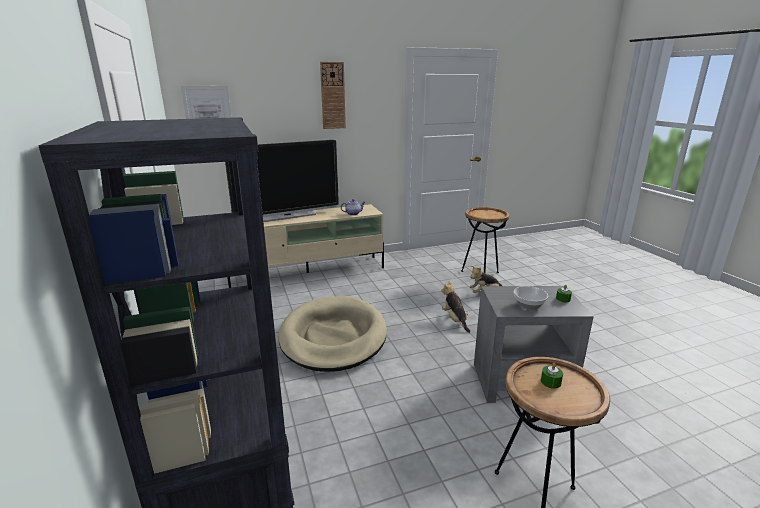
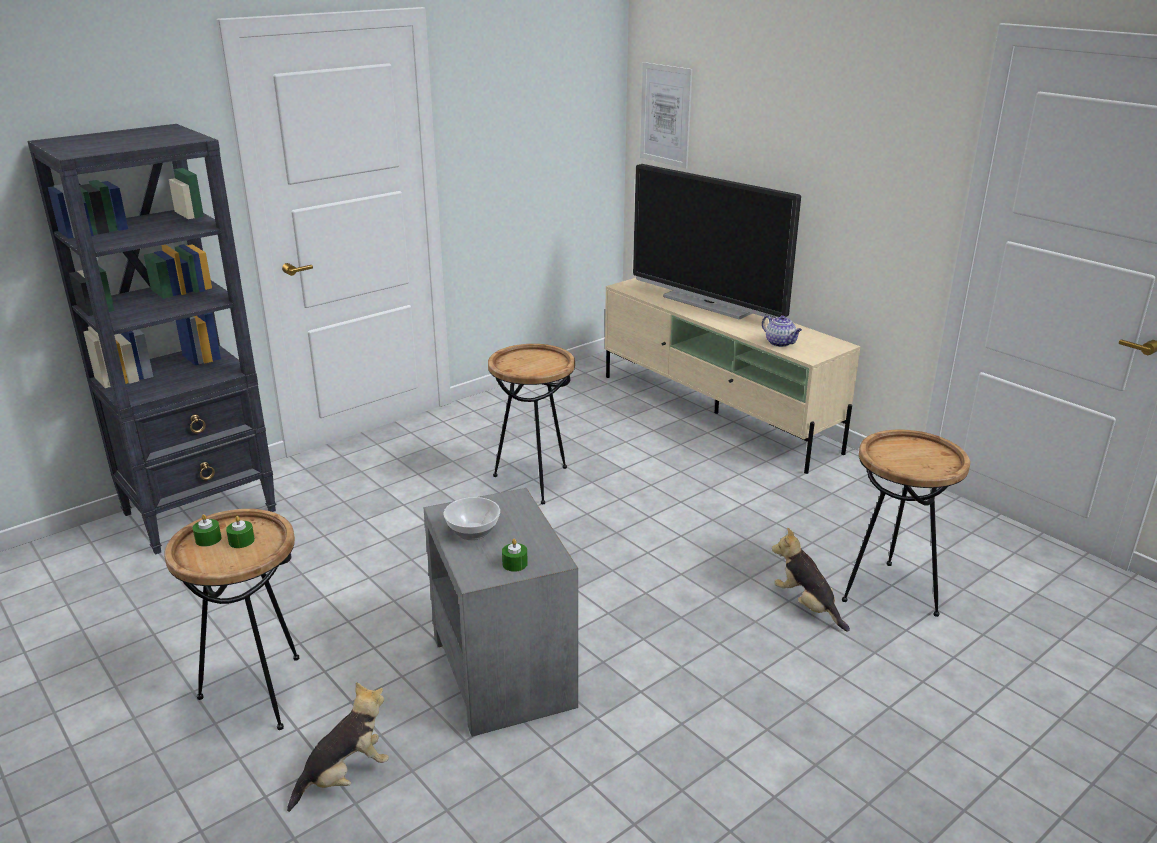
camera: 70 degrees right, 5 degrees up
beige dog bed [278,296,387,372] -> brown side table [488,344,575,504]
wall clock [320,62,346,129] -> none
plush toy [441,281,470,333] -> plush toy moved to [287,682,389,812]
none -> green candle [193,514,222,547]

